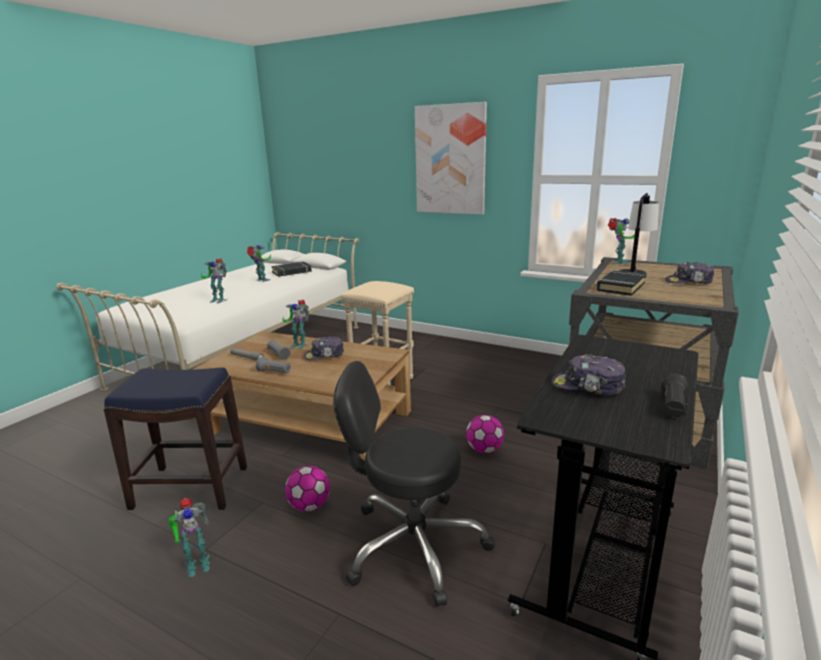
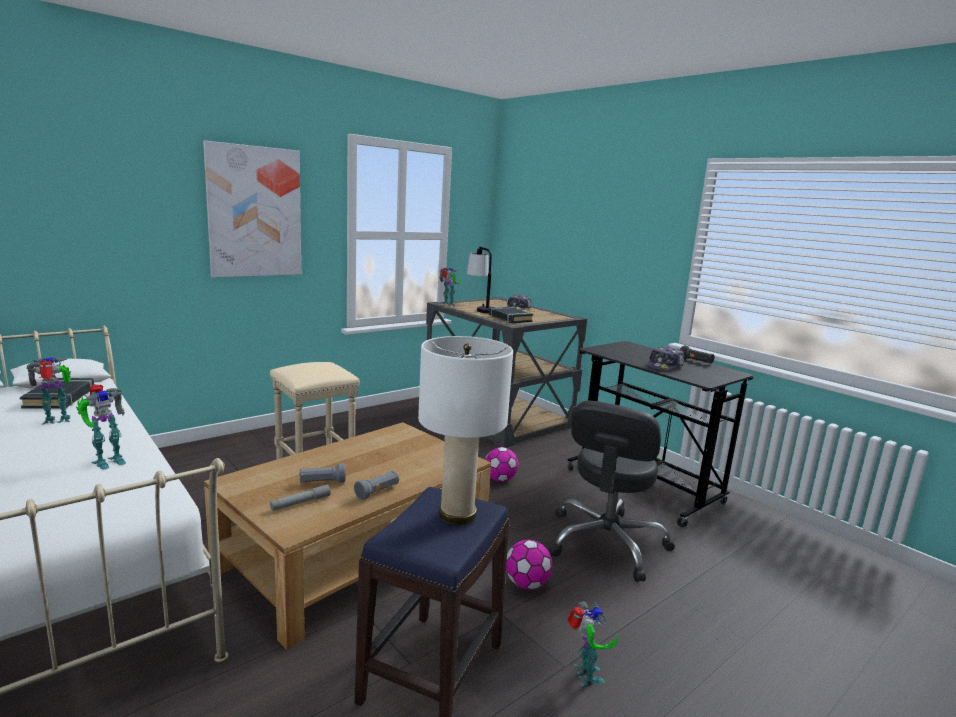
camera: 70 degrees left, 5 degrees down
toy robot [282,300,310,350] -> none
cap [303,337,344,360] -> none
none -> white table lamp [418,336,513,525]

